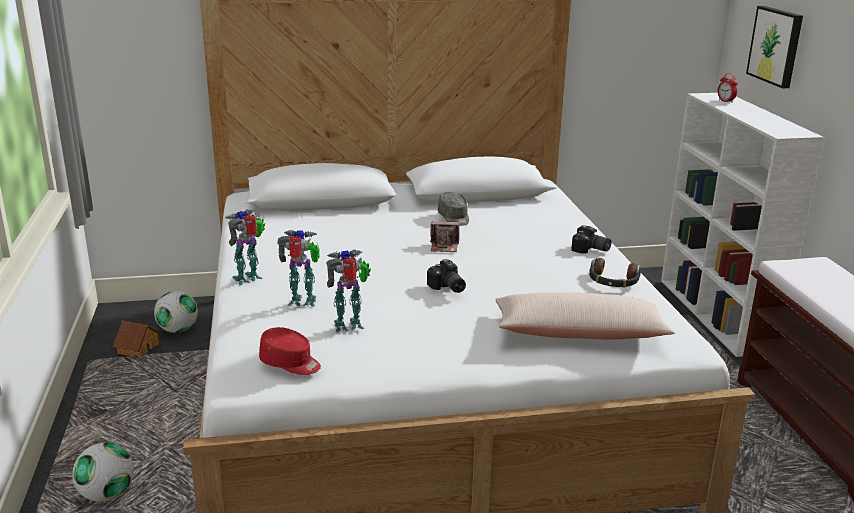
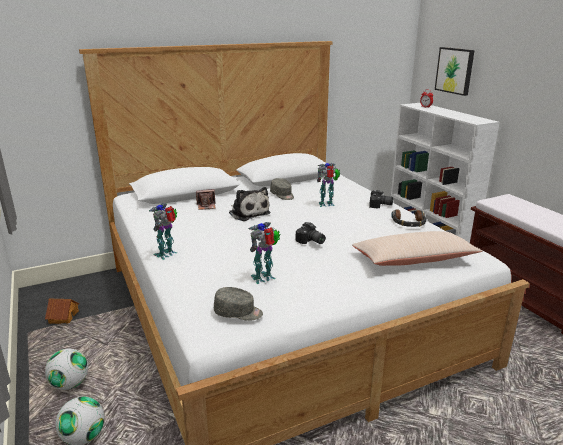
camera: 15 degrees left, 0 degrees up
football [154,291,198,333] -> football moved to [45,349,88,390]
red cap [259,327,321,375] -> grey cap [214,287,263,321]
toy robot [277,229,320,307] -> toy robot moved to [317,163,340,207]
camera [430,221,459,252] -> camera moved to [196,189,216,210]
none -> plush toy [229,187,270,221]

